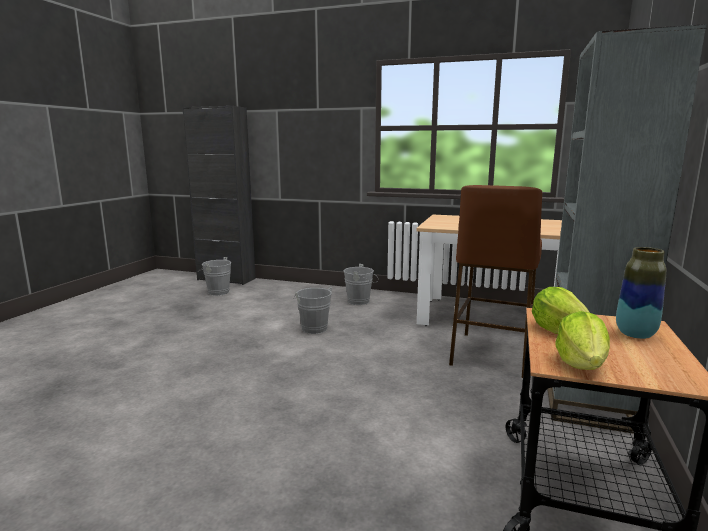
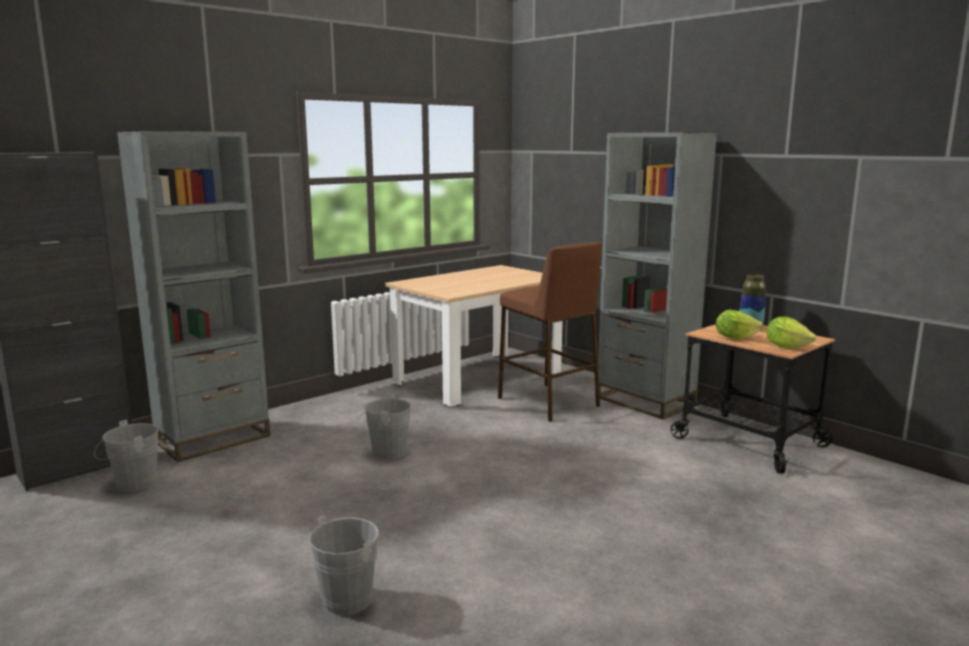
camera: 60 degrees left, 0 degrees up
grey bucket [344,264,379,305] -> grey bucket moved to [309,516,391,616]
none -> grey bookcase [117,131,271,462]

